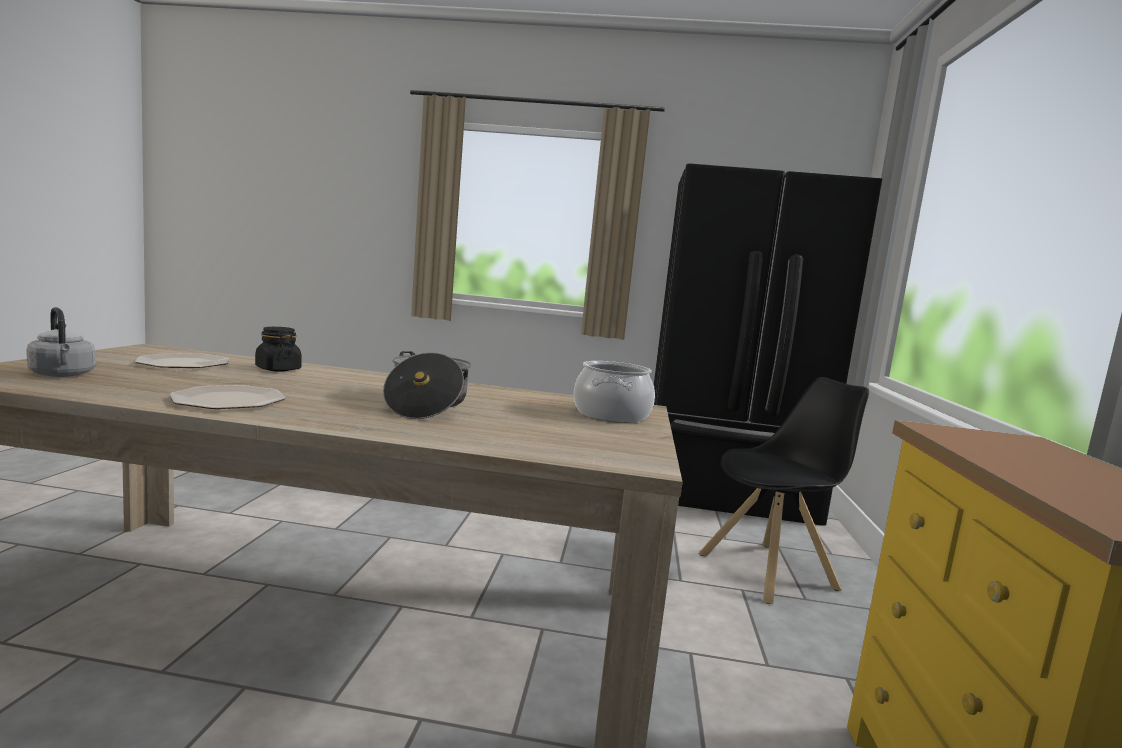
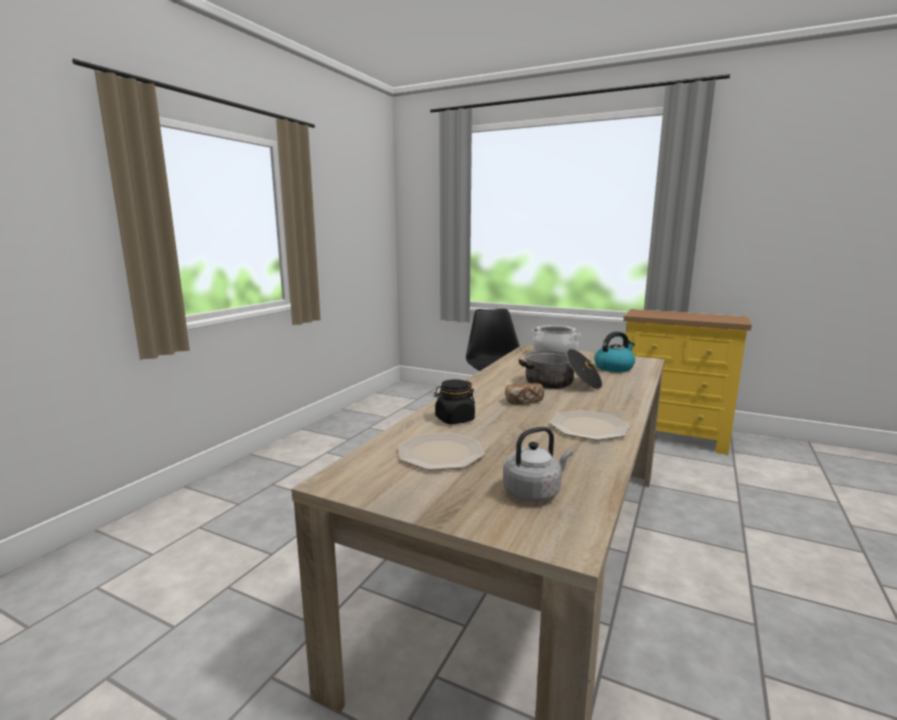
camera: 70 degrees left, 5 degrees up
black fridge [654,164,882,526] -> none
none -> bread [505,383,544,405]
none -> kettle [594,331,635,372]

